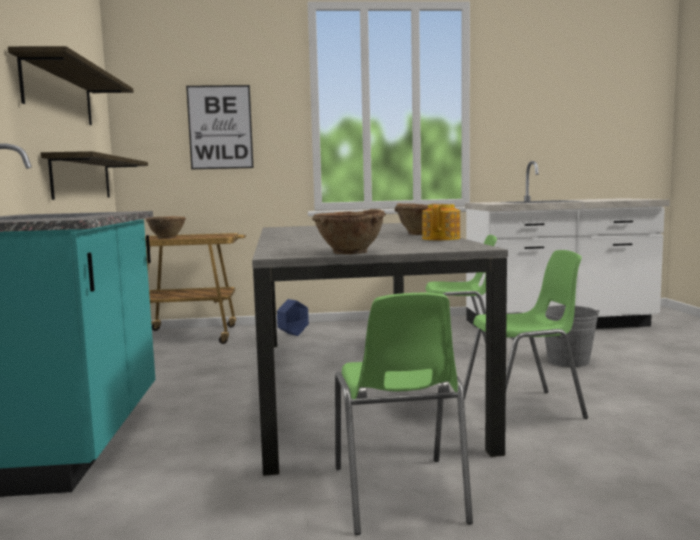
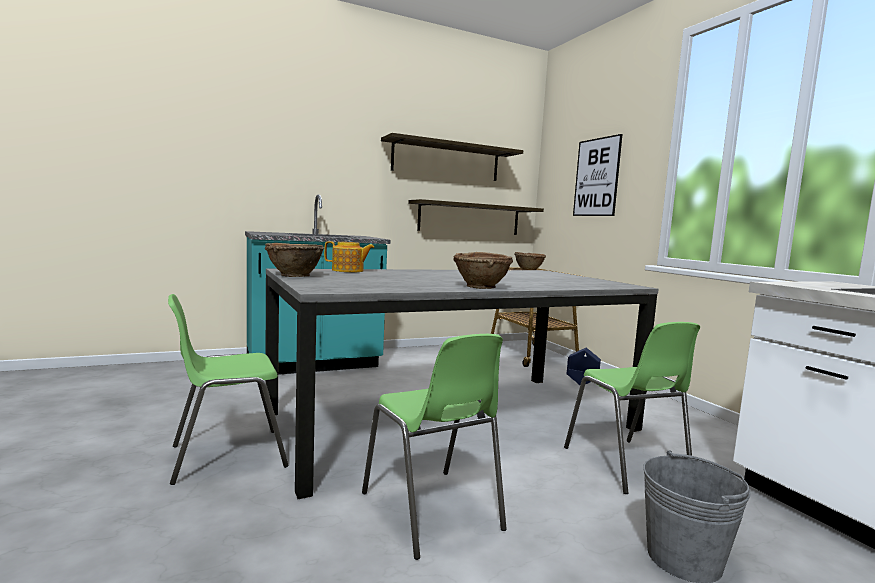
camera: 70 degrees right, 0 degrees up
teapot [422,204,460,240] -> teapot moved to [324,241,375,272]

